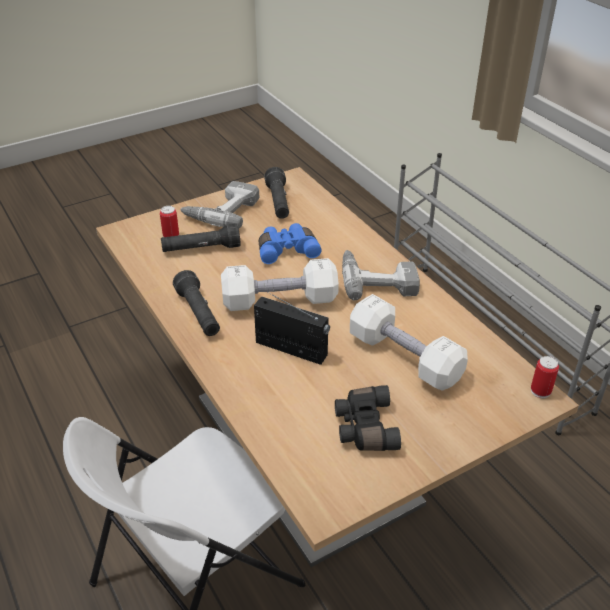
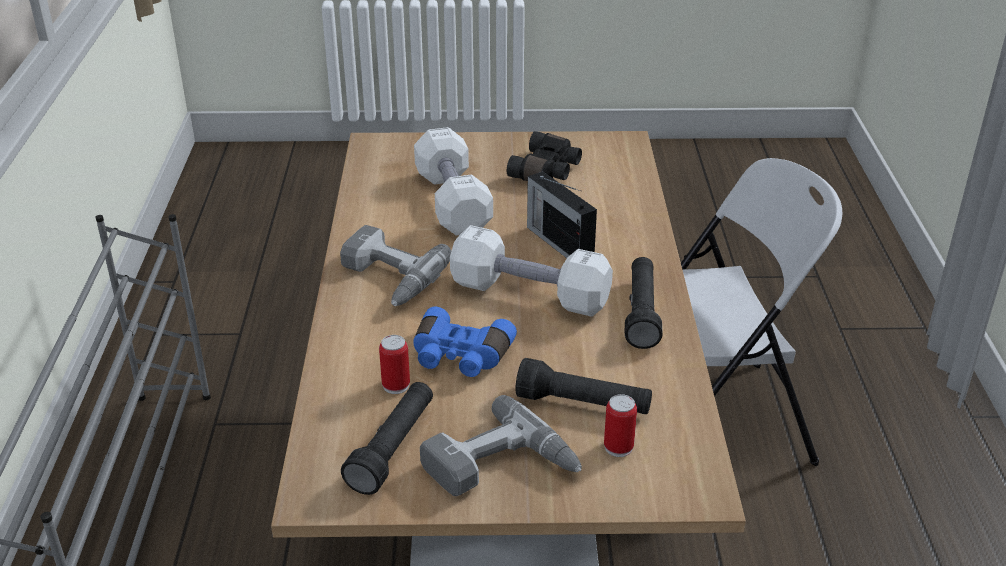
camera: 150 degrees left, 5 degrees down
can [531,356,559,398] -> can moved to [379,335,410,394]

